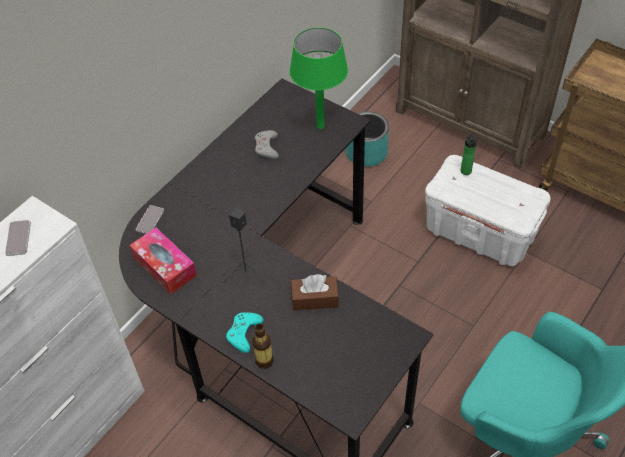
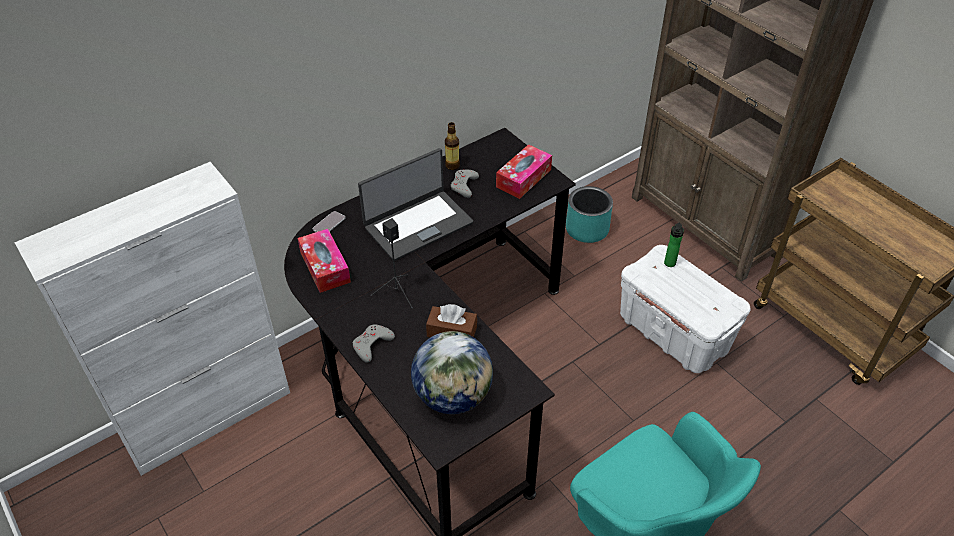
camera: 15 degrees right, 5 degrees down
phone [5,220,31,256] -> none
turquoise game controller [226,312,264,353] -> grey game controller [352,324,395,363]
bottle [252,324,274,369] -> bottle moved to [445,122,460,170]
green table lamp [289,27,348,129] -> tissue box [496,144,552,199]
none -> laptop [358,148,473,261]
none -> globe [411,331,493,414]

